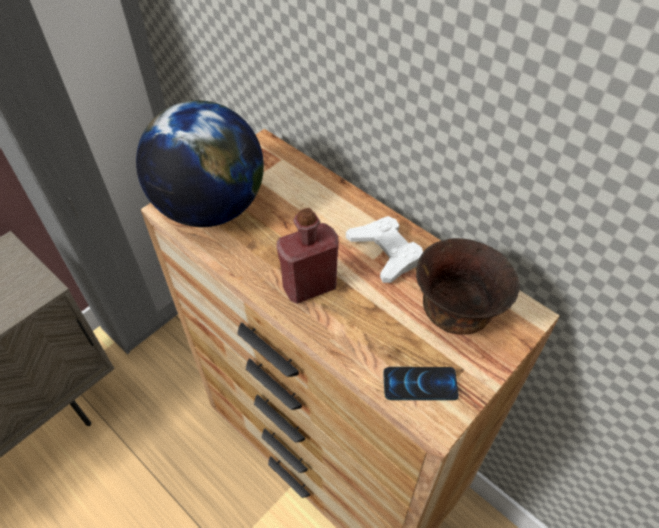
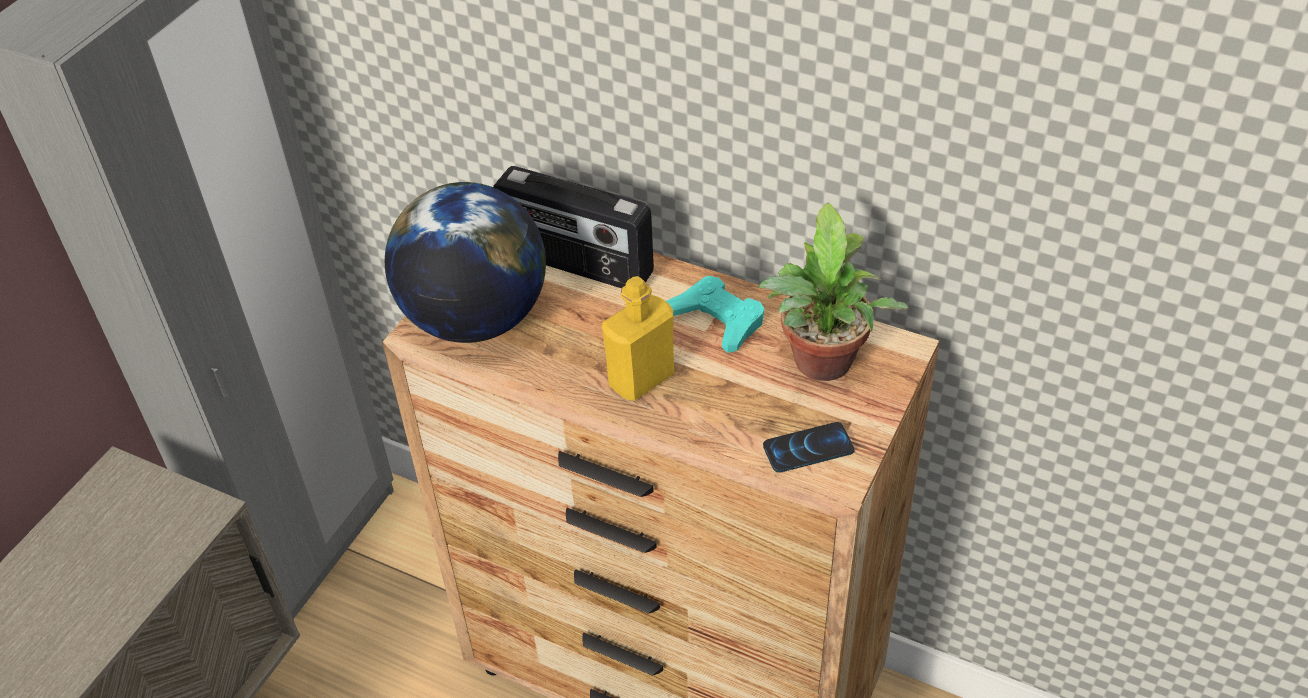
camera: 15 degrees left, 5 degrees down
red bottle [277,208,339,304] -> yellow bottle [602,276,674,401]
white game controller [346,216,423,283] -> turquoise game controller [666,276,764,353]
brown bowl [416,238,520,335] -> potted plant [758,203,909,381]
none -> radio [493,166,654,288]

